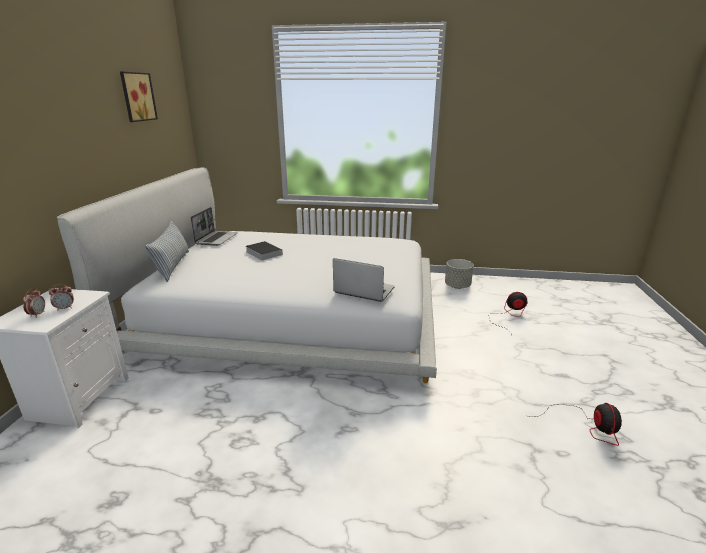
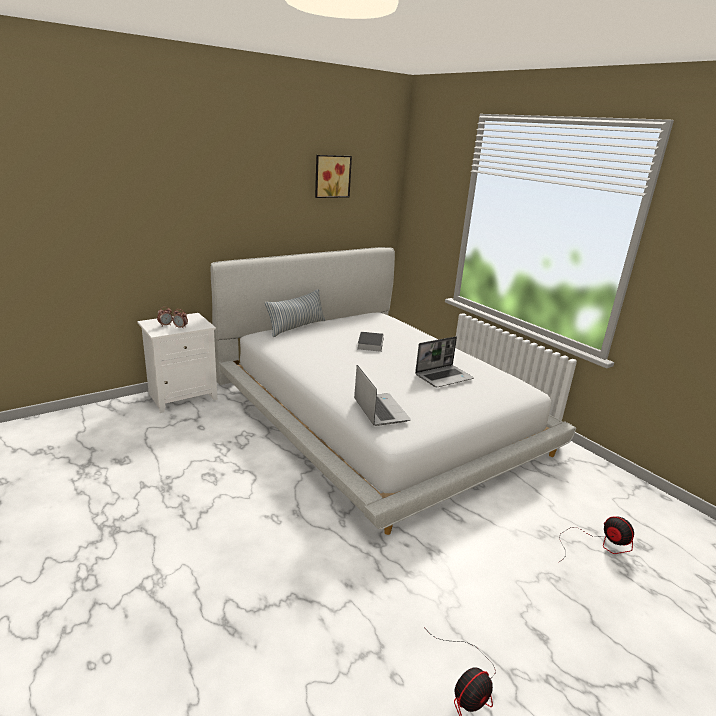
camera: 45 degrees right, 0 degrees up
laptop [191,207,238,246] -> laptop moved to [415,336,474,387]
grey planter [445,259,474,289] -> none

